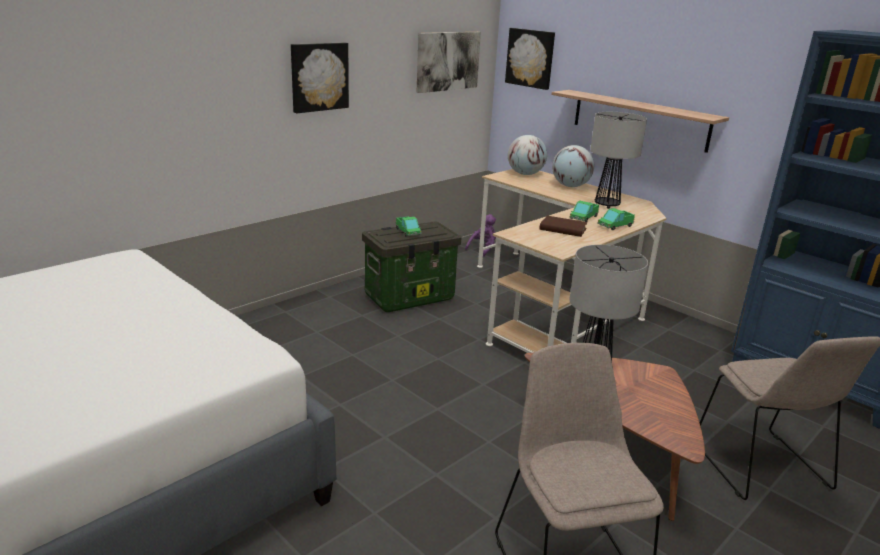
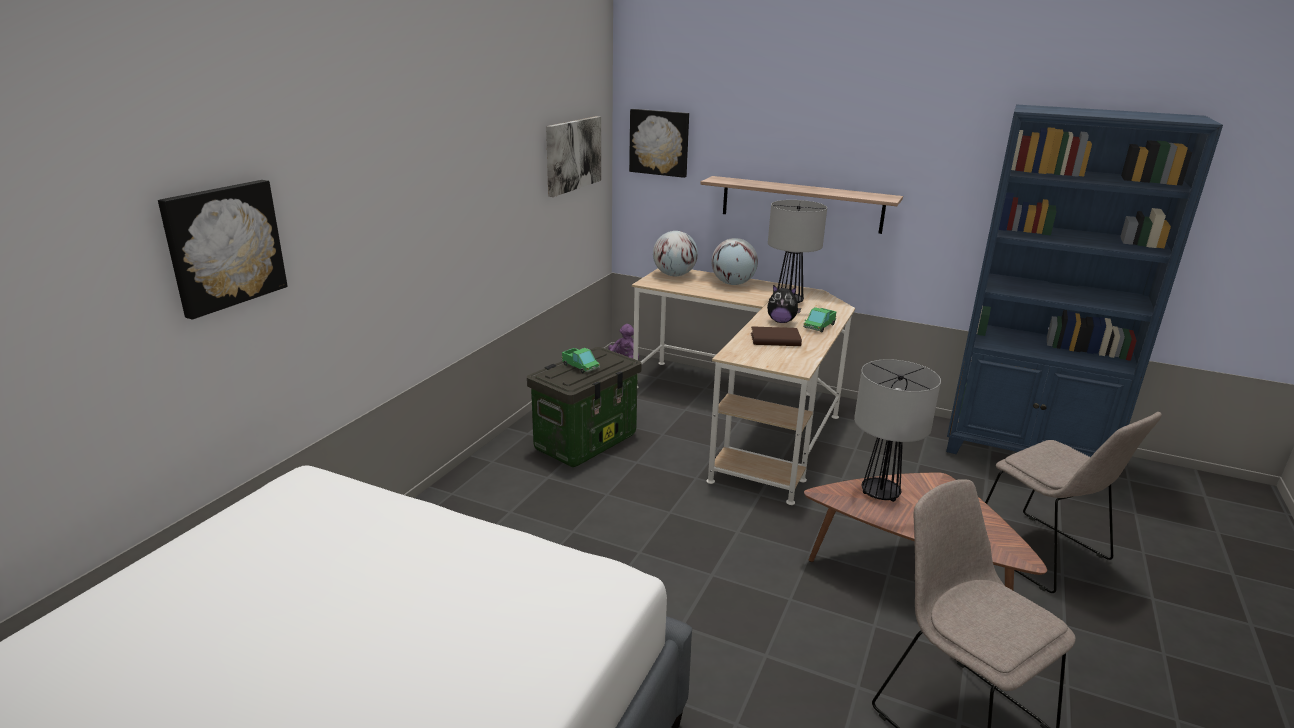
camera: 20 degrees left, 0 degrees up
picture [291,43,349,113] -> picture moved to [158,180,287,319]
toy truck [570,201,599,222] -> plush toy [767,285,801,323]

